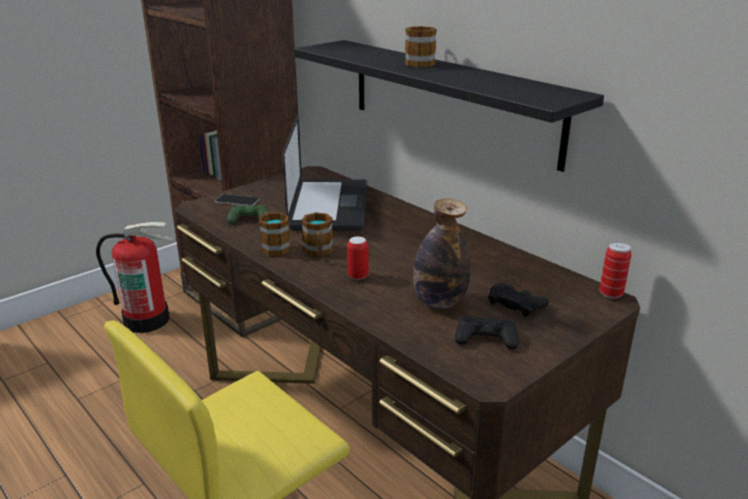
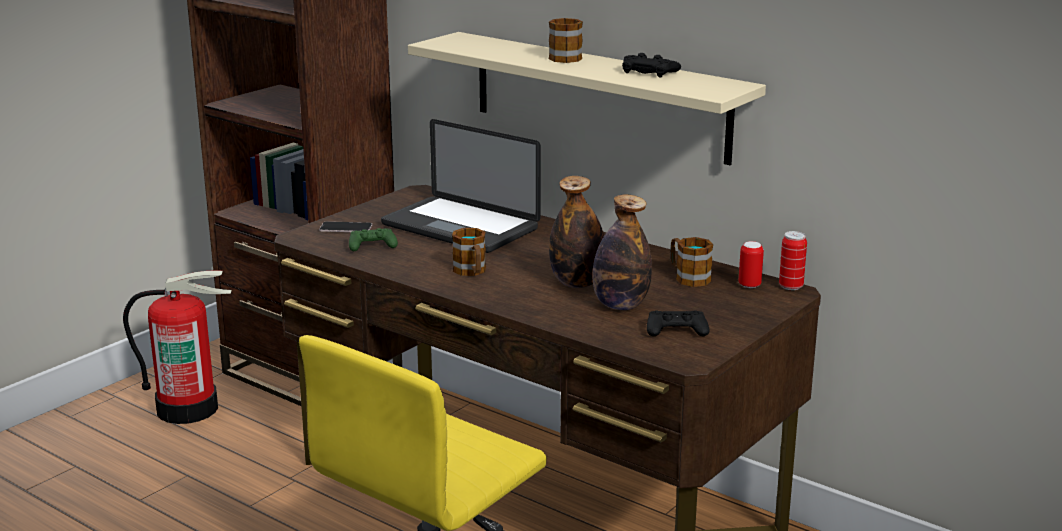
camera: 10 degrees left, 5 degrees down
mug [259,212,291,256] -> mug moved to [671,237,713,287]
laptop [282,116,367,231] -> laptop turned 135 degrees clockwise [381,119,541,253]
black shelf [293,40,604,172] -> beige shelf [408,32,766,165]
can [347,236,369,280] -> can moved to [738,241,764,288]
black game controller [488,282,549,317] -> black game controller moved to [622,53,681,78]
none -> bottle [549,176,604,288]

